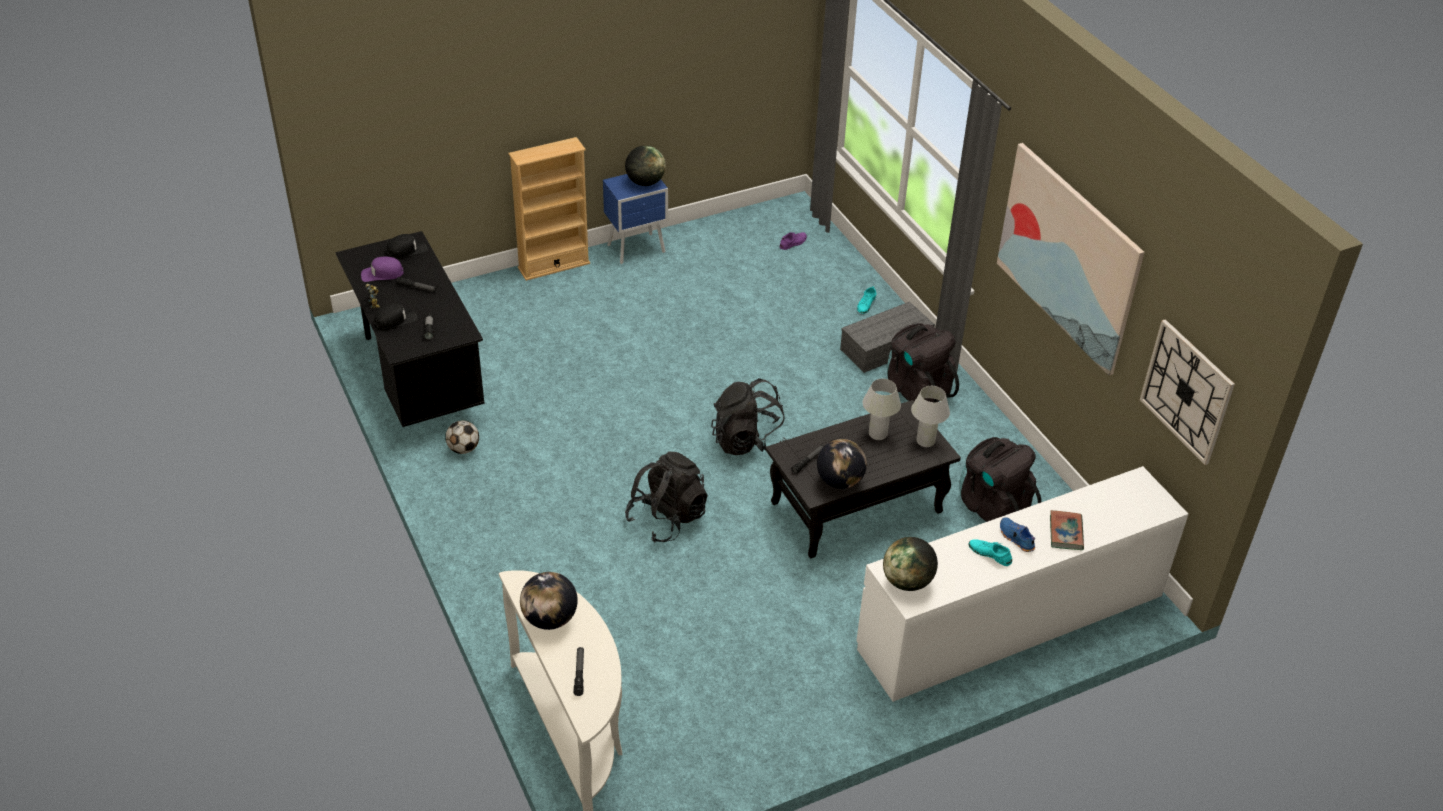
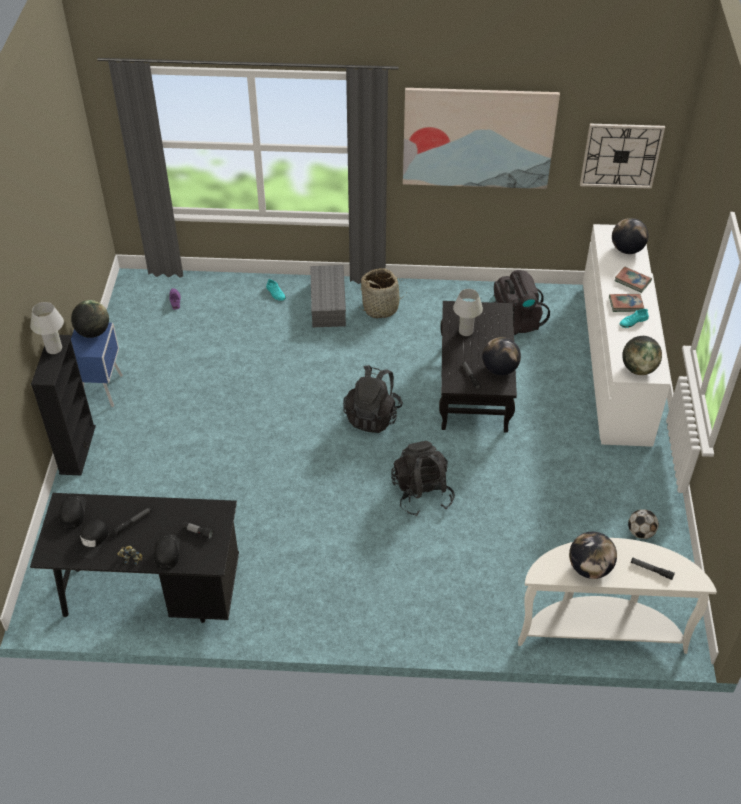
camera: 60 degrees left, 5 degrees up
purple cap [361,257,404,282] -> black cap [75,519,109,559]
football [445,421,479,454] -> football moved to [628,509,659,539]
beige bookcase [509,137,590,281] -> black bookcase [31,335,96,475]
black backpack [887,323,959,402] -> basket [359,268,408,318]
white table lamp [911,386,950,447] -> white table lamp moved to [30,302,64,354]
blue shoe [1000,517,1035,552] -> book [609,294,644,312]
none -> globe [612,218,649,254]

